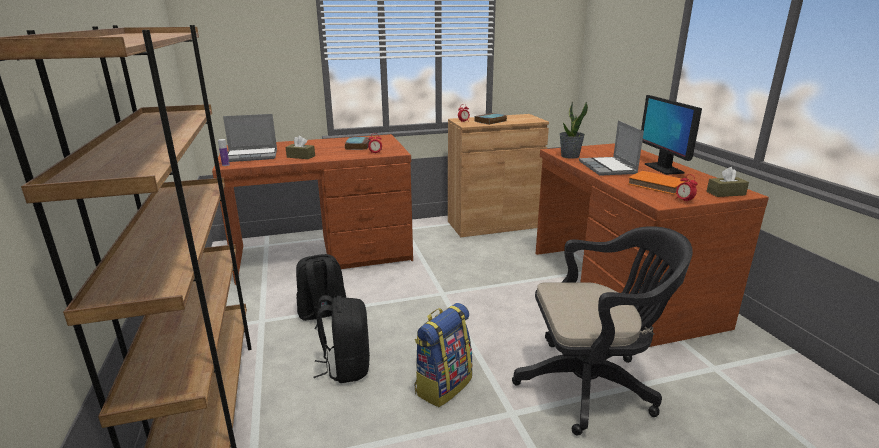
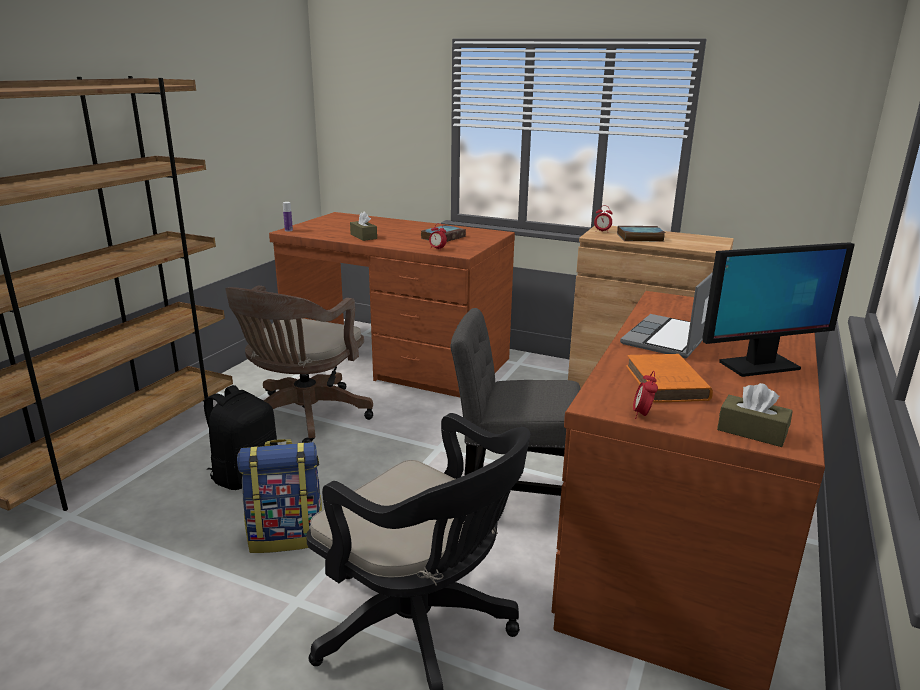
camera: 40 degrees right, 0 degrees up
laptop [223,114,277,162] -> none
black backpack [296,254,346,329] -> brown office chair [225,285,373,443]
potted plant [559,102,588,159] -> none
monitor [641,95,702,175] -> monitor turned 135 degrees counterclockwise [702,243,855,377]
none -> grey chair [450,308,580,496]

